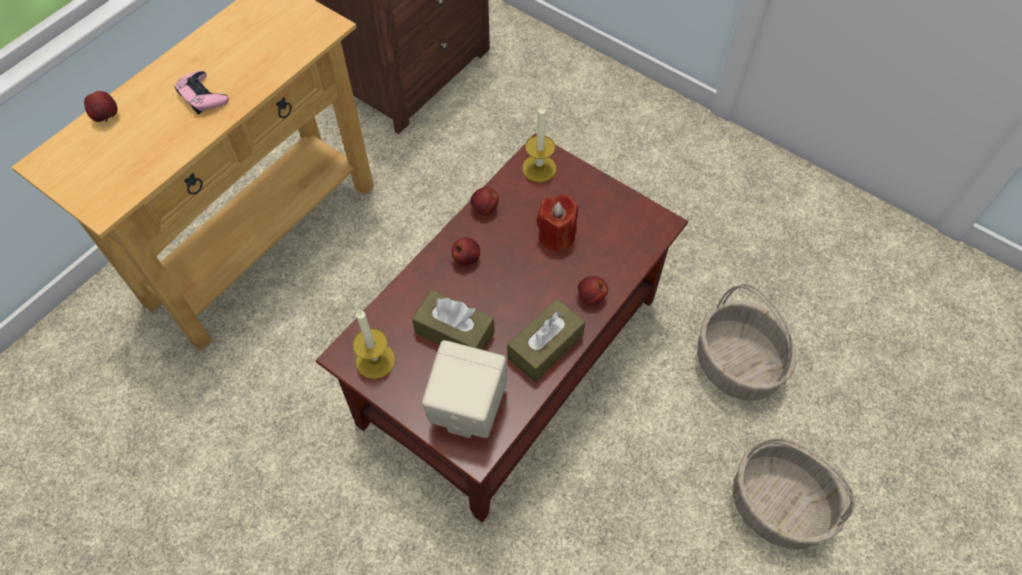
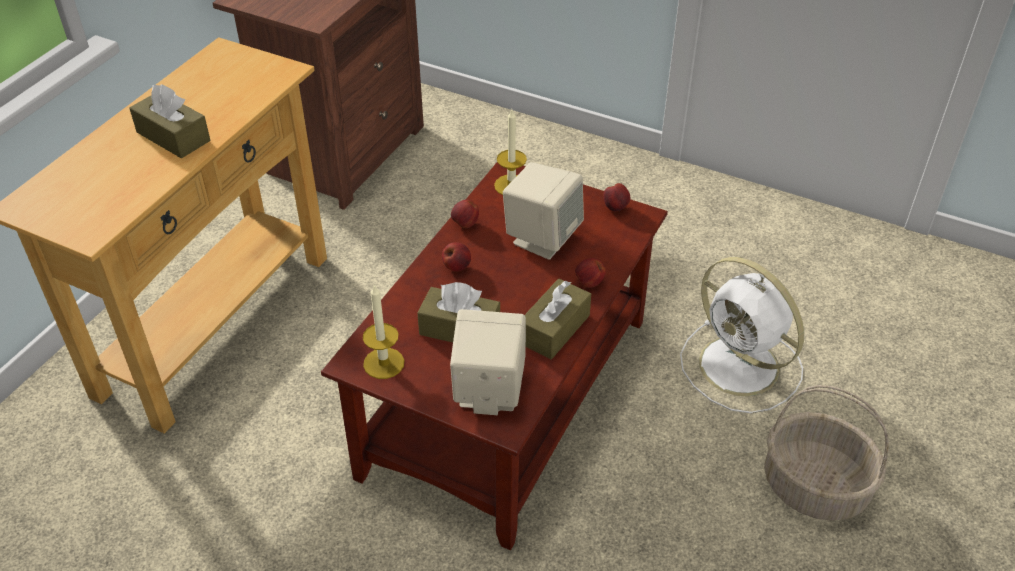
camera: 10 degrees left, 15 degrees down
apple [84,91,117,122] -> apple moved to [603,183,630,212]
pink game controller [175,71,229,115] -> brown tissue box [129,84,210,158]
red candle [536,194,578,252] -> beige speaker [503,162,584,260]
basket [697,284,796,401] -> white fan [680,257,804,414]

